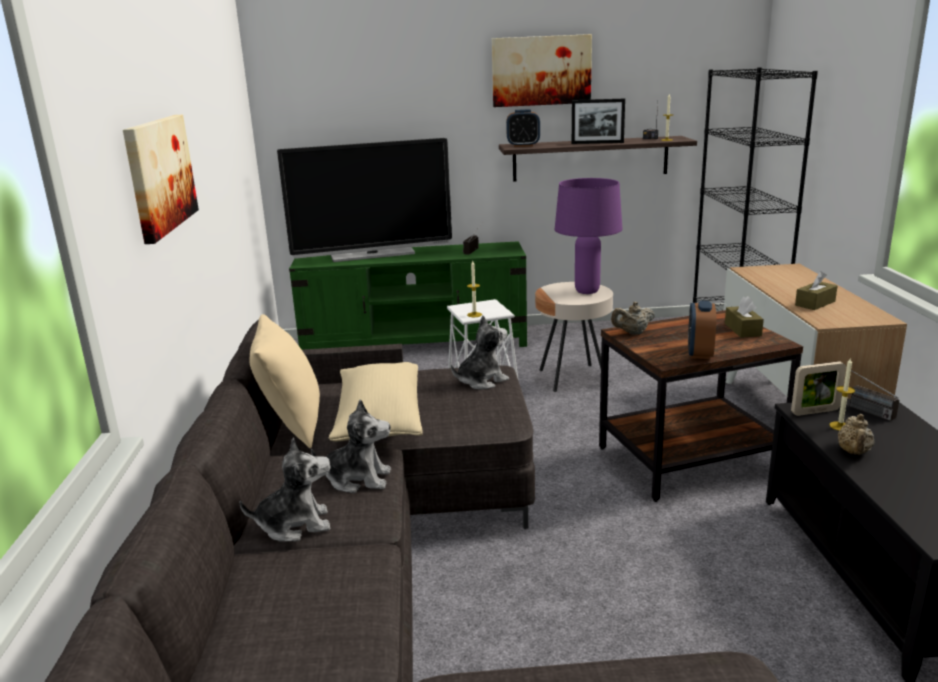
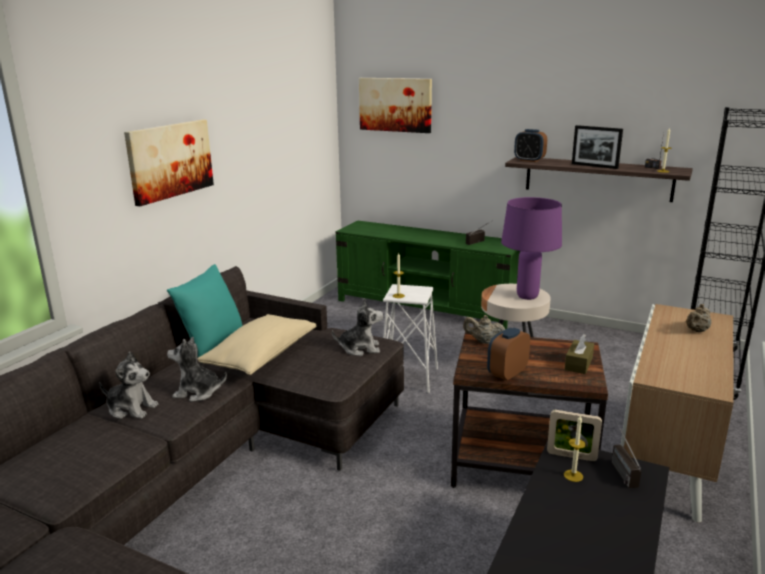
camera: 30 degrees right, 0 degrees up
beige pillow [249,314,320,449] -> turquoise pillow [167,264,242,363]
television [277,138,452,262] -> none
plush toy [311,399,391,493] -> plush toy turned 150 degrees clockwise [167,337,227,402]
picture [492,34,592,107] -> picture moved to [359,78,432,133]
brown tissue box [795,271,837,310] -> none
beige teapot [838,414,875,455] -> beige teapot moved to [686,304,712,332]

